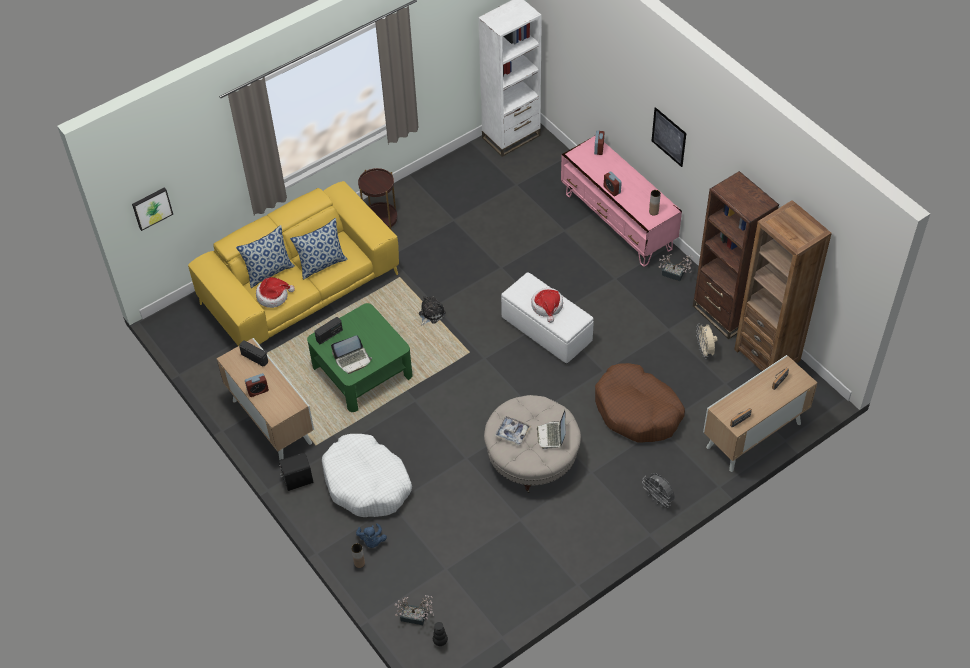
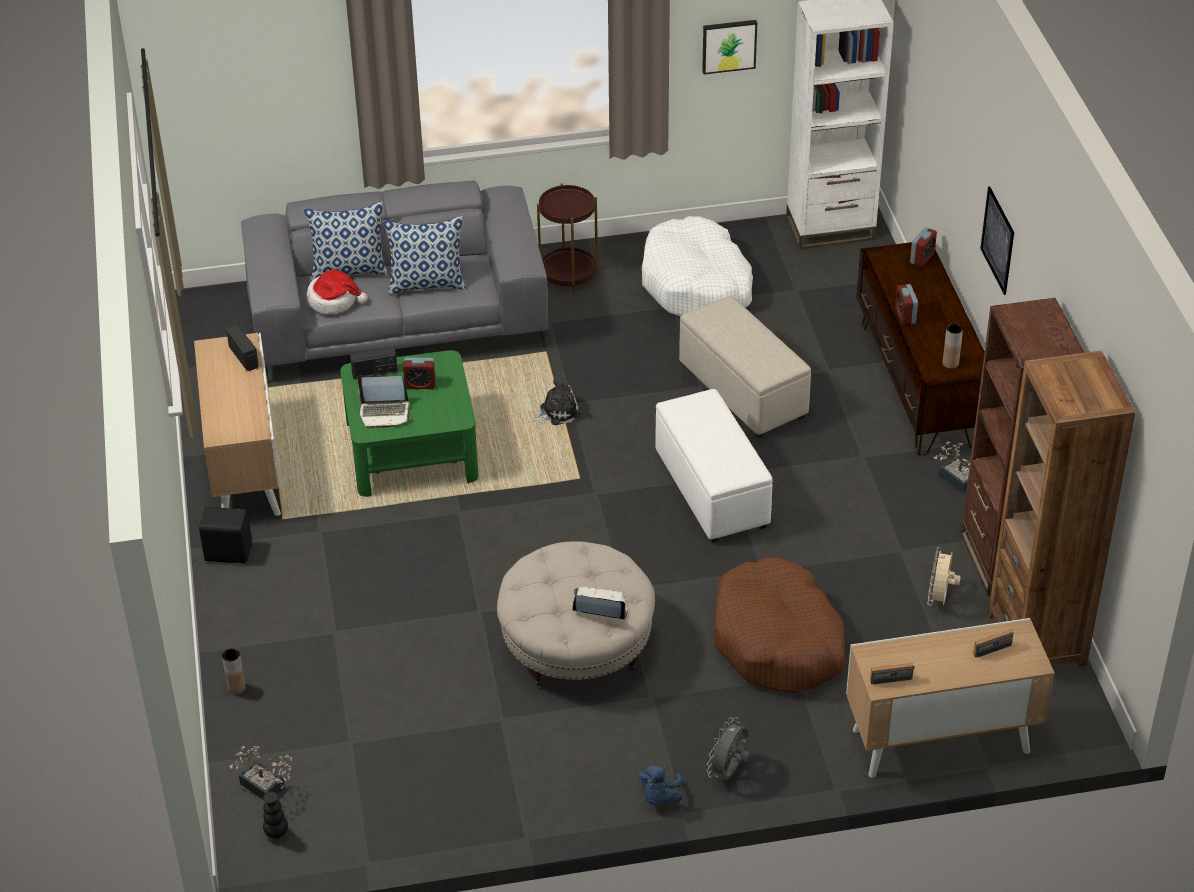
camera: 25 degrees right, 10 degrees down
picture [132,187,173,231] -> picture moved to [702,20,757,74]
yellow sofa [188,181,399,346] -> grey sofa [241,180,548,379]
alarm clock [245,373,269,397] -> alarm clock moved to [403,357,436,389]
white dog bed [322,434,412,517] -> white dog bed moved to [642,216,753,317]
blue plush toy [356,523,387,548] -> blue plush toy moved to [638,766,683,806]
tray [494,416,531,445] -> none
hat [531,288,563,323] -> none
laptop [537,410,566,450] -> laptop turned 75 degrees clockwise [572,587,628,620]
pink tv stand [561,135,682,267] -> brown tv stand [856,242,985,456]
grey fan [642,473,675,508] -> grey fan turned 45 degrees clockwise [707,717,750,780]
none -> beige ottoman [679,296,811,438]

